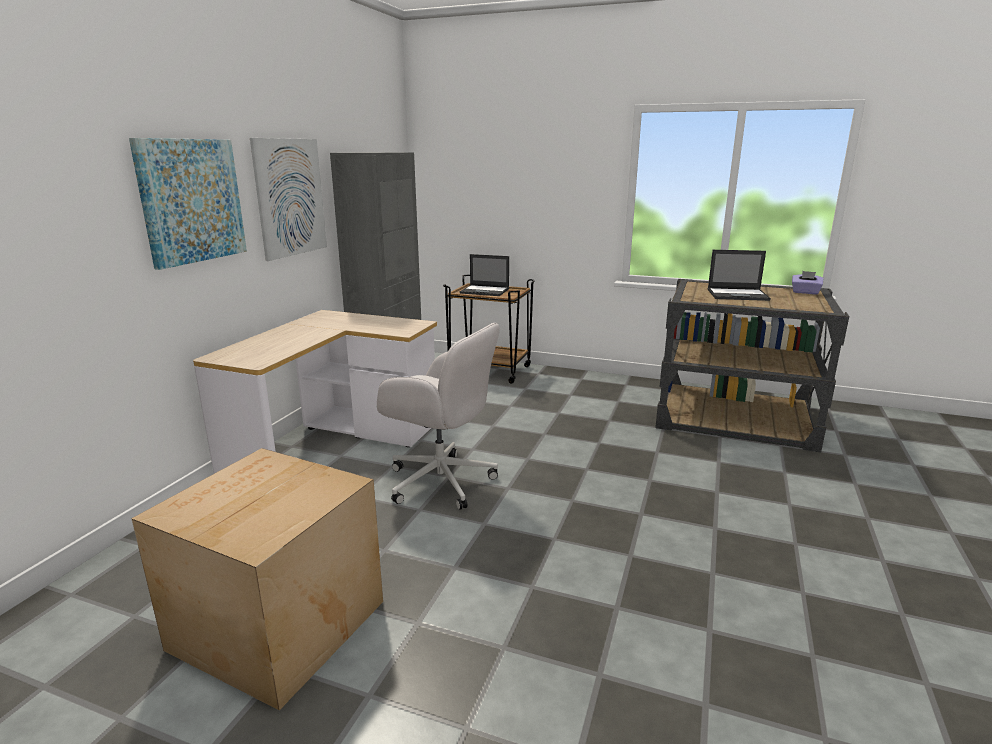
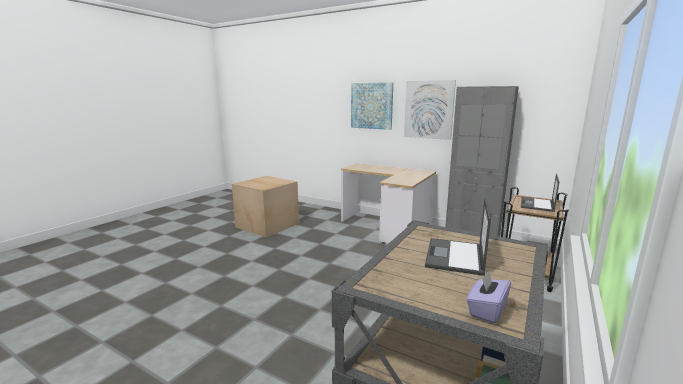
camera: 100 degrees right, 5 degrees down
white office chair [377,323,500,510] -> none

